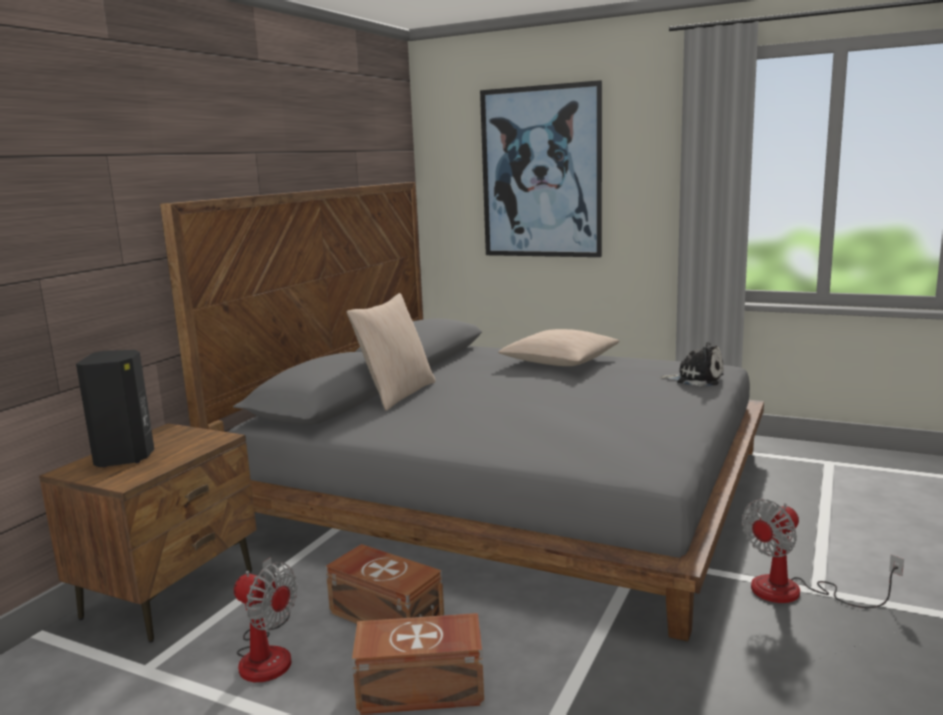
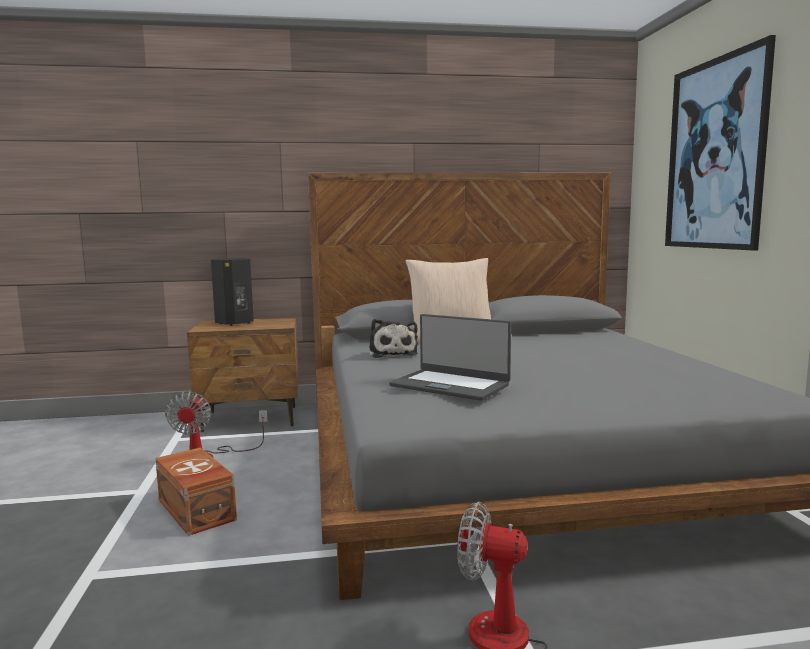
camera: 55 degrees right, 5 degrees down
brown storage box [325,544,444,624] -> none
beige pillow [498,329,620,366] -> none
plush toy [660,342,724,386] -> plush toy moved to [369,319,418,358]
none -> laptop [389,314,511,401]

